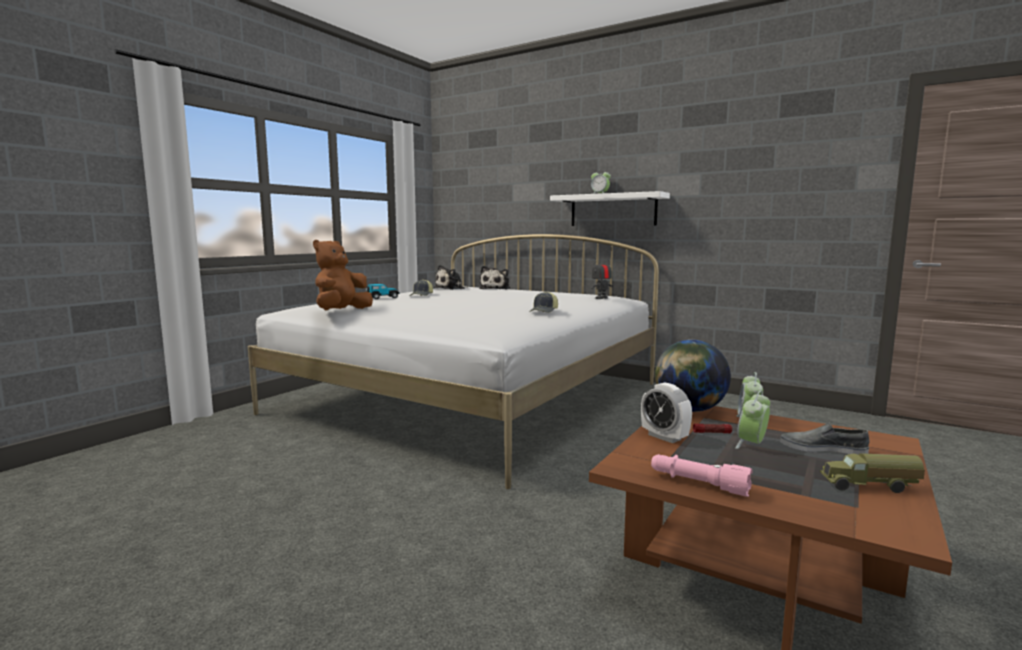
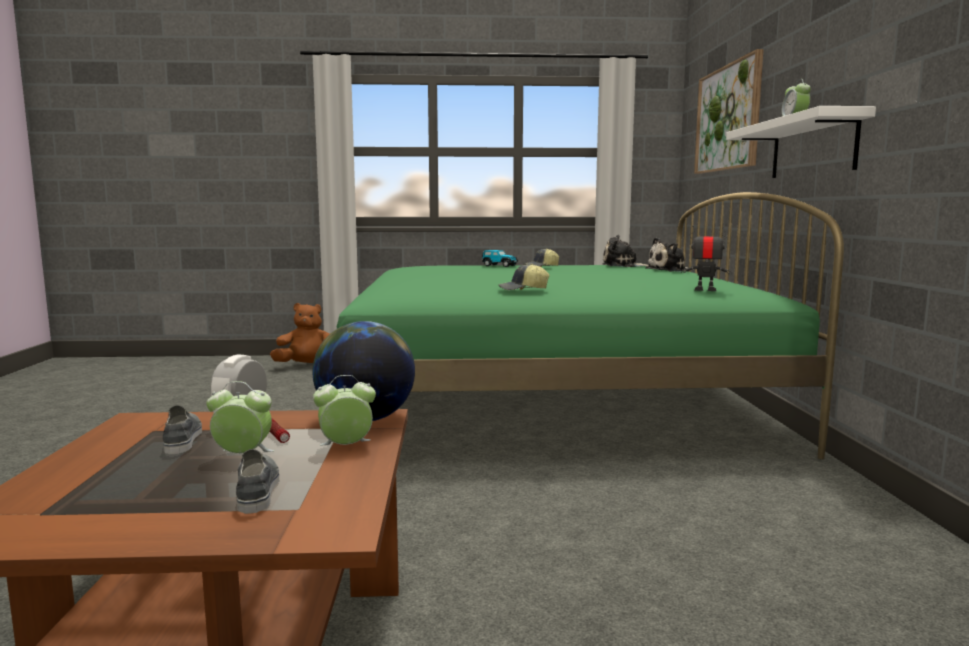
camera: 55 degrees right, 0 degrees up
white bed [248,234,659,489] -> green bed [337,192,844,459]
brown plush toy [313,240,373,310] -> brown plush toy moved to [270,303,330,363]
pink flashlight [651,454,752,497] -> none
toy truck [820,453,925,493] -> none
none -> grey shoe [163,405,202,454]
none -> picture [694,49,763,174]

